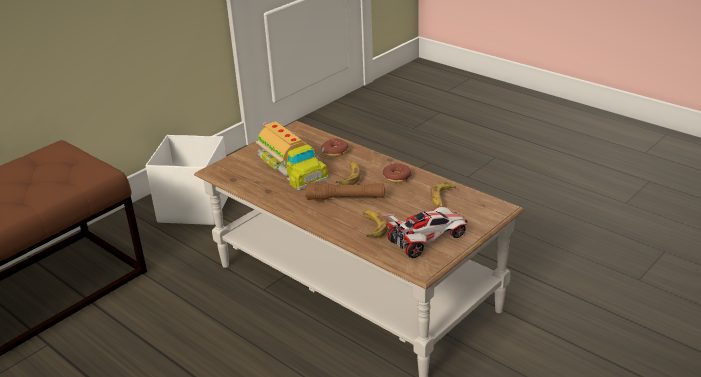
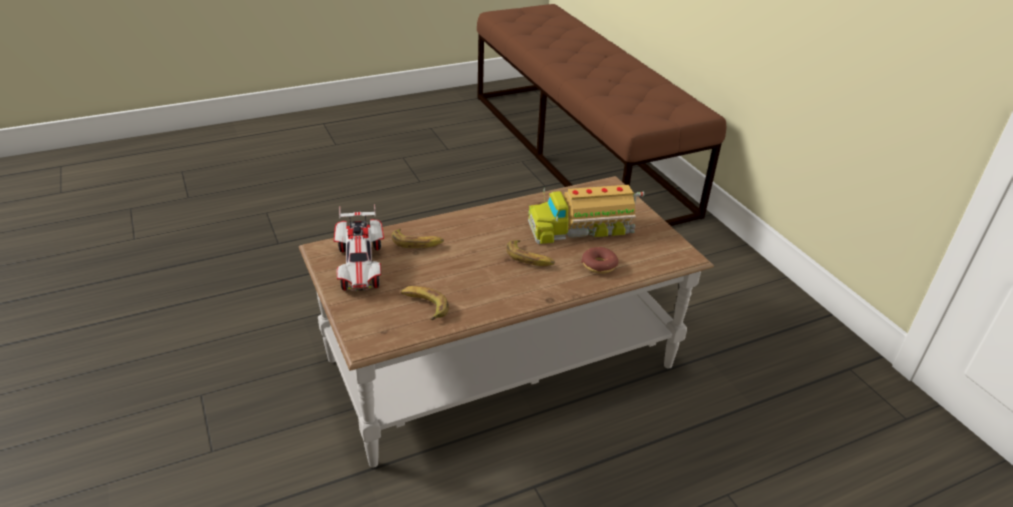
camera: 110 degrees right, 5 degrees up
white storage box [146,135,228,225] -> none
brown flashlight [305,181,385,201] -> none
donut [383,163,411,183] -> none

